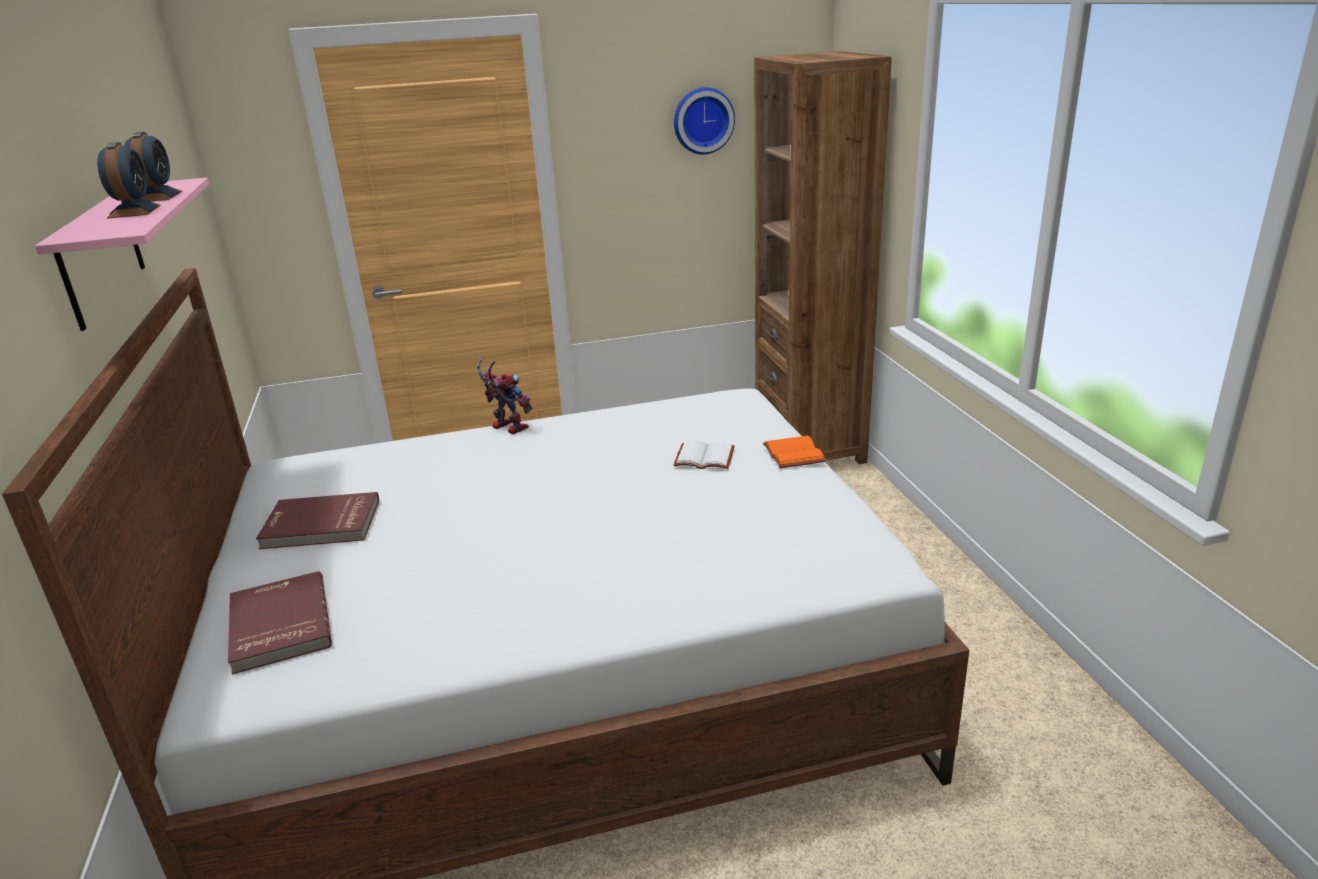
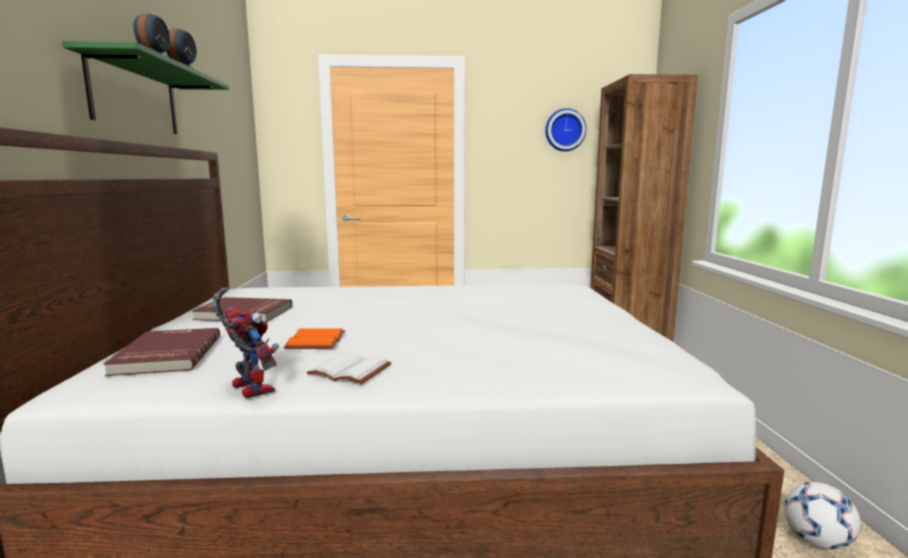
camera: 10 degrees right, 15 degrees down
pink shelf [35,178,209,331] -> green shelf [62,41,229,134]
toy robot [477,359,532,434] -> toy robot moved to [213,287,279,399]
white book [674,440,735,469] -> white book moved to [307,351,391,384]
orange book [763,435,827,468] -> orange book moved to [284,328,345,349]
none -> football [784,482,861,550]

